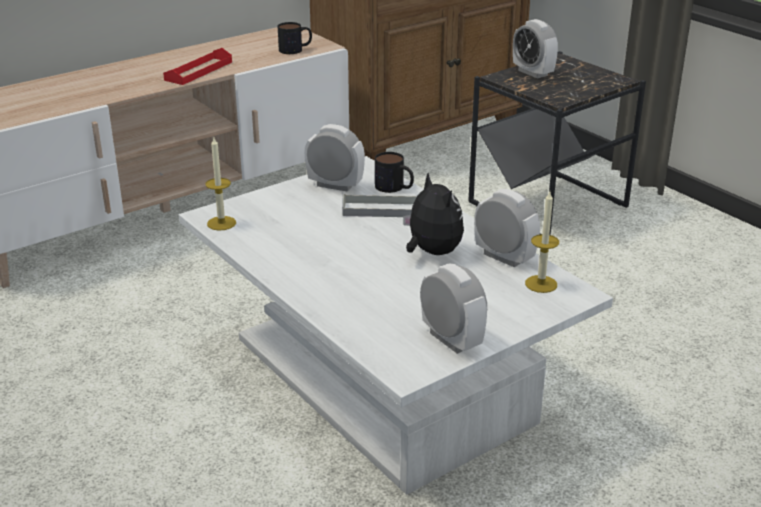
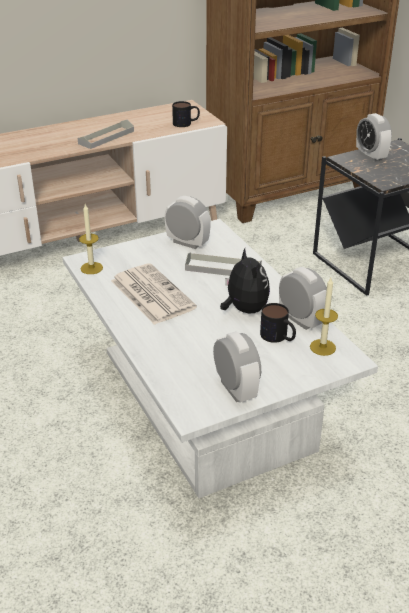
camera: 10 degrees right, 5 degrees up
red tray [163,48,232,85] -> grey tray [78,120,134,149]
mug [375,152,414,193] -> mug moved to [260,303,296,343]
none -> newspaper [111,263,197,325]

